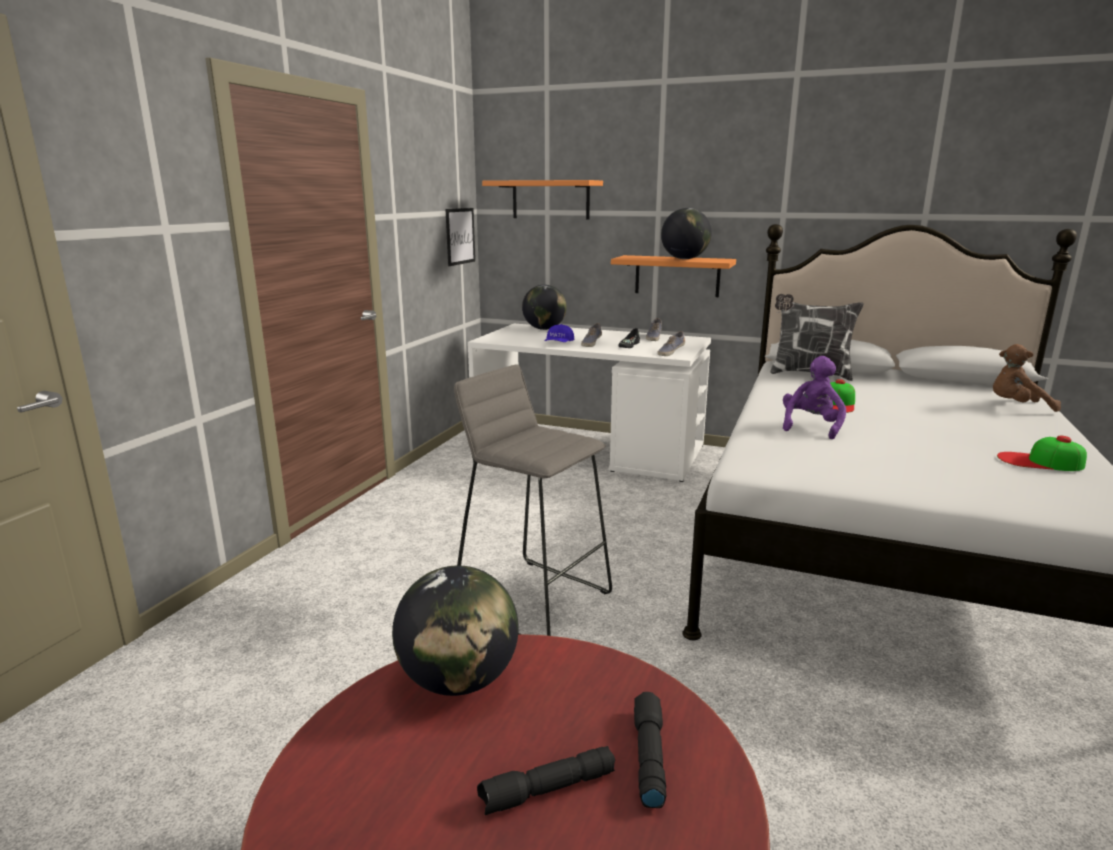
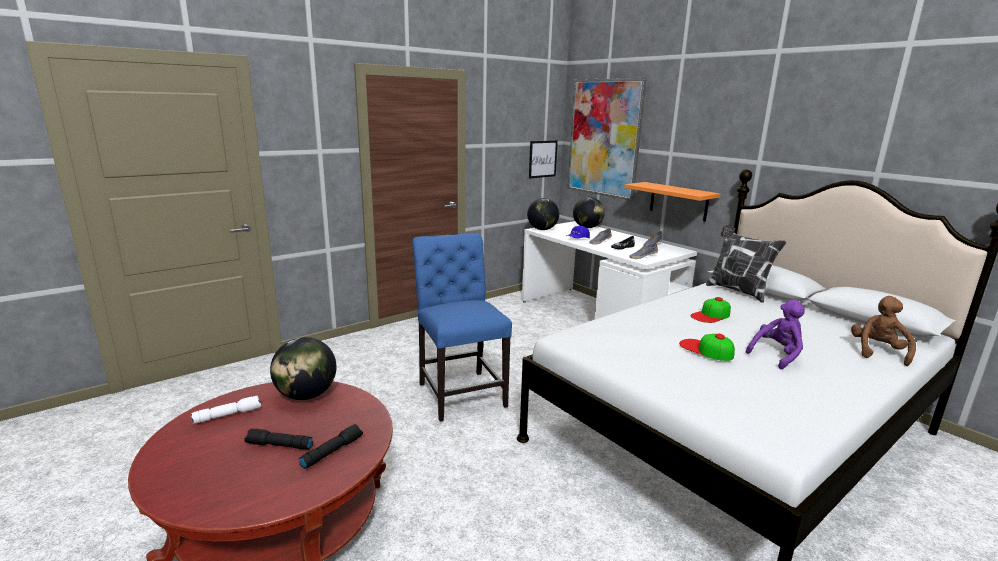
camera: 30 degrees right, 0 degrees up
grey stool [454,364,612,636] -> blue chair [412,233,512,422]
orange shelf [482,180,603,219] -> picture [568,78,646,201]
globe [661,208,712,259] -> globe moved to [527,198,559,230]
purple plush toy [783,356,846,439] -> purple plush toy moved to [746,300,805,369]
brown plush toy [993,344,1061,412] -> brown plush toy turned 75 degrees clockwise [851,296,916,366]
cap [997,436,1087,471] -> cap moved to [679,334,735,361]
none -> white flashlight [191,396,261,424]

